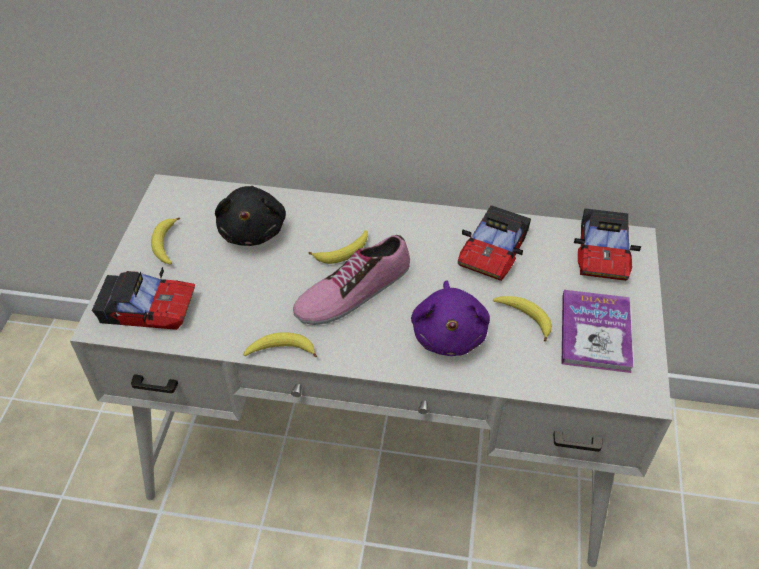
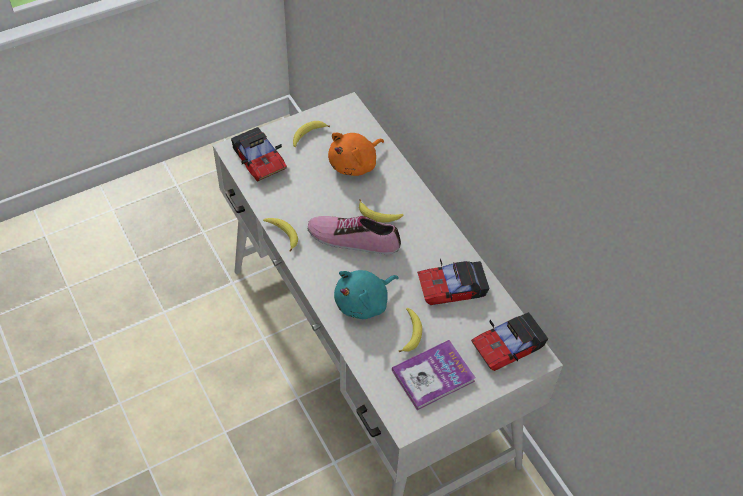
camera: 50 degrees right, 5 degrees up
black plush toy [215,186,286,246] -> orange plush toy [328,133,384,176]
purple plush toy [411,280,490,356] -> turquoise plush toy [334,270,399,319]

